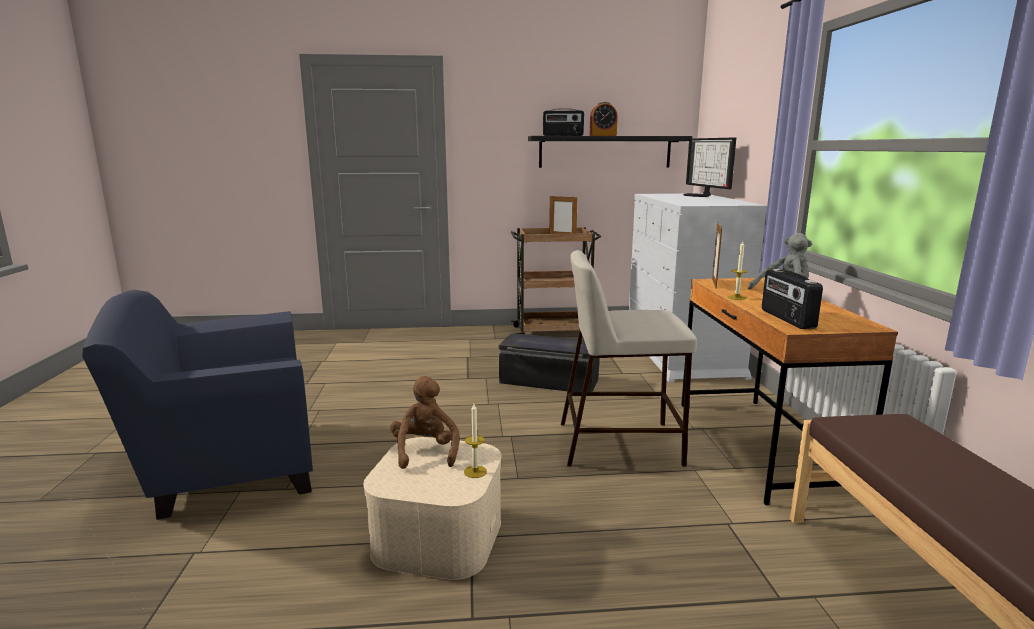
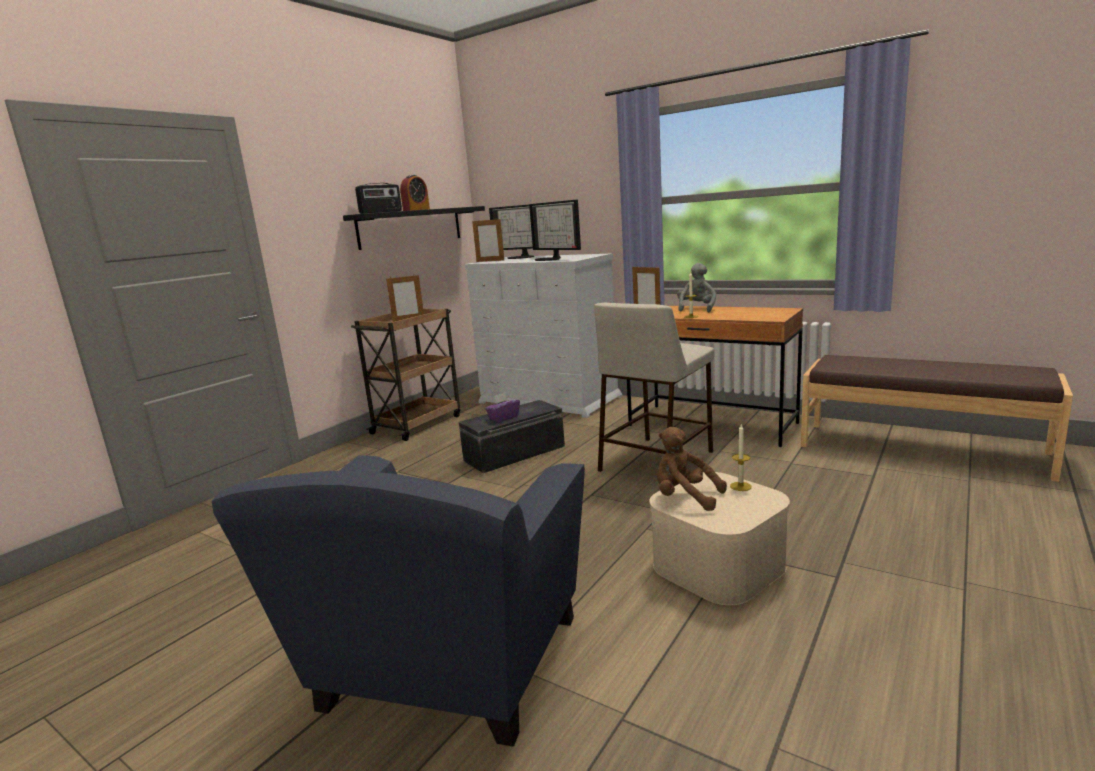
camera: 50 degrees left, 0 degrees up
radio [762,269,823,329] -> none
none -> picture frame [472,218,504,262]
none -> purple tissue box [485,393,520,422]
none -> monitor [529,200,581,261]

